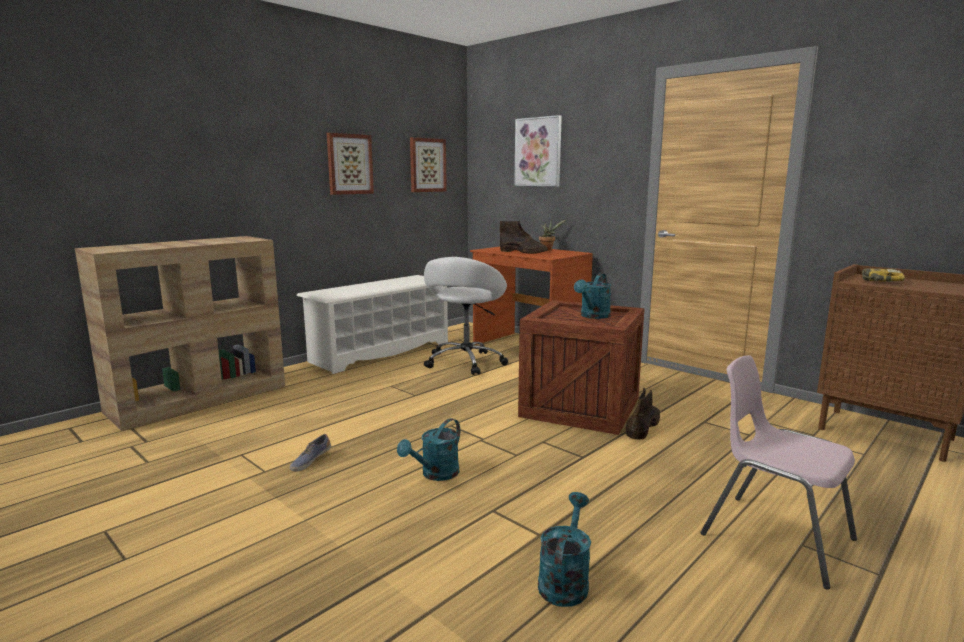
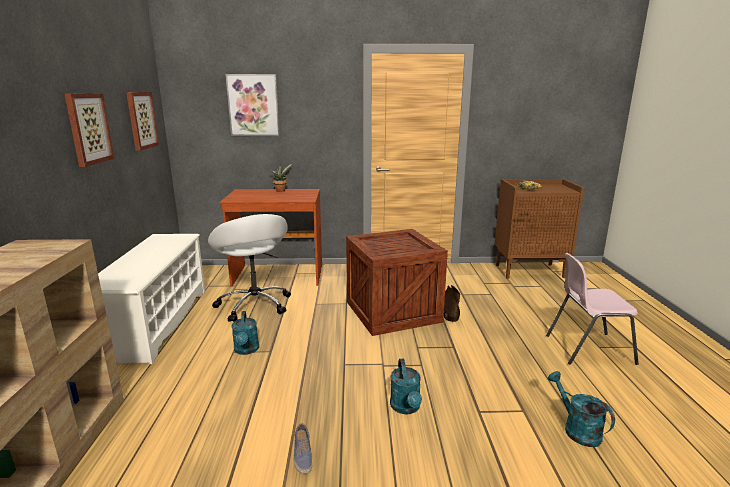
camera: 45 degrees left, 5 degrees up
brown boot [500,221,548,254] -> none
turquoise watering can [574,273,611,319] -> turquoise watering can moved to [231,311,259,355]

